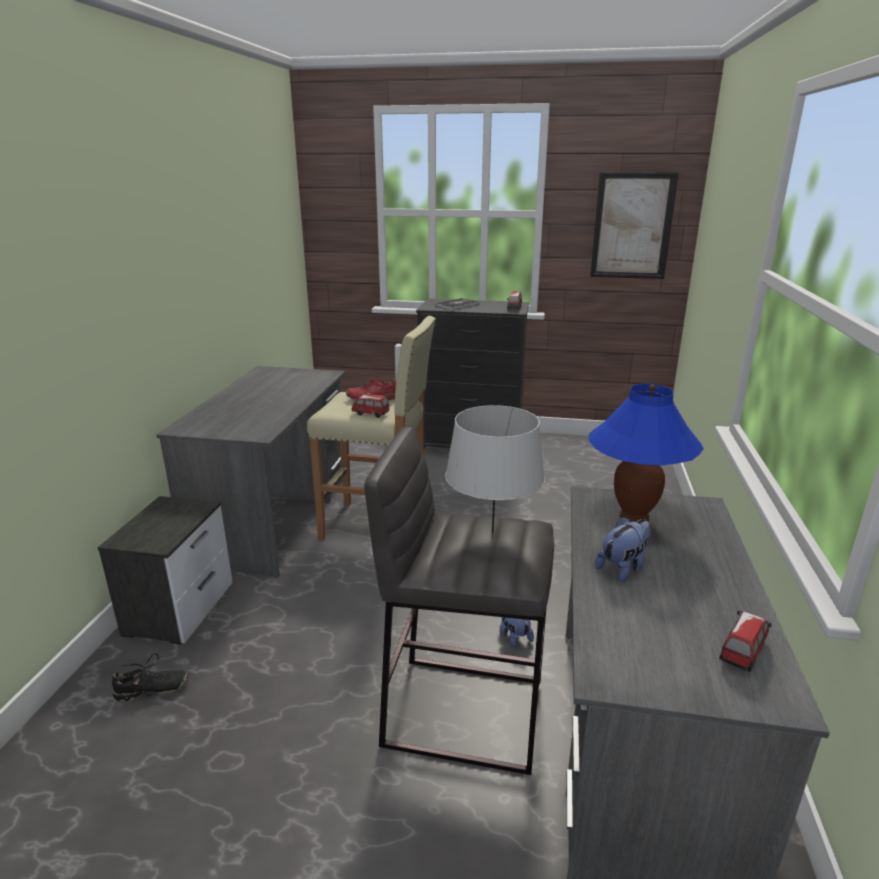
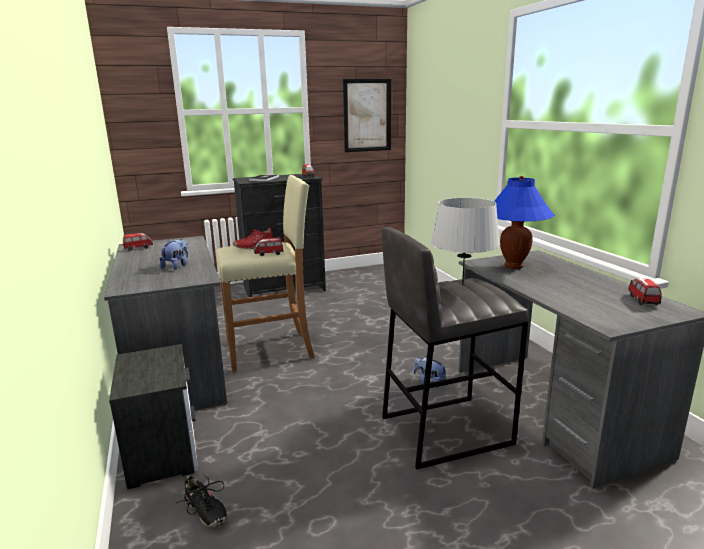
camera: 30 degrees left, 5 degrees down
black shoe [112,653,189,702] -> black shoe turned 90 degrees clockwise [177,474,227,528]
plush toy [595,517,651,582] -> plush toy moved to [160,239,188,270]
none -> toy car [123,233,153,251]

